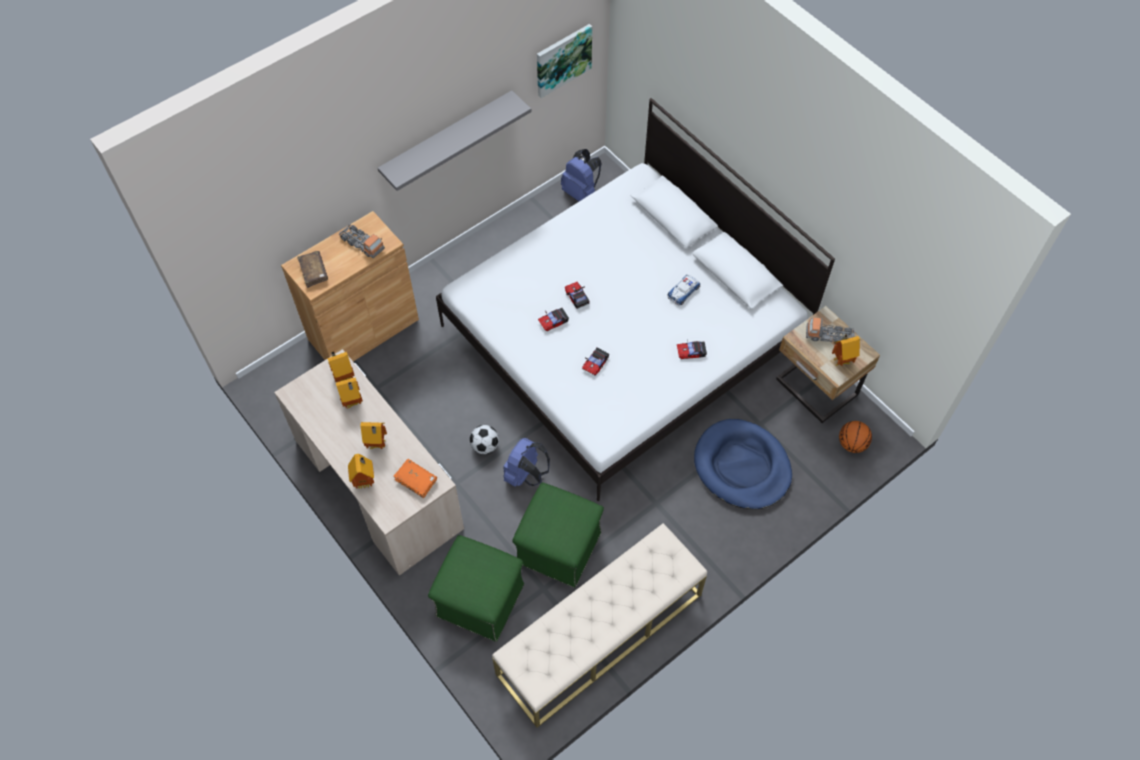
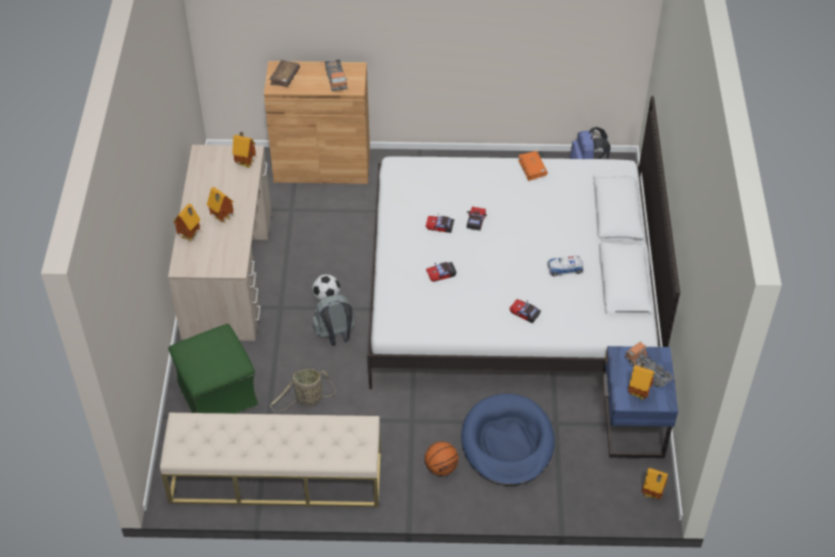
camera: 40 degrees right, 10 degrees down
toy house [336,377,363,408] -> toy house moved to [642,468,668,499]
grey shelf [378,90,532,191] -> none
orange book [393,459,437,498] -> orange book moved to [518,151,548,181]
blue backpack [503,438,550,487] -> grey backpack [312,294,355,346]
green ottoman [512,482,604,588] -> basket [270,369,336,412]
picture [537,24,592,98] -> none
beige nightstand [776,306,880,423] -> blue nightstand [603,346,678,458]
basketball [839,421,872,453] -> basketball moved to [425,442,459,476]

